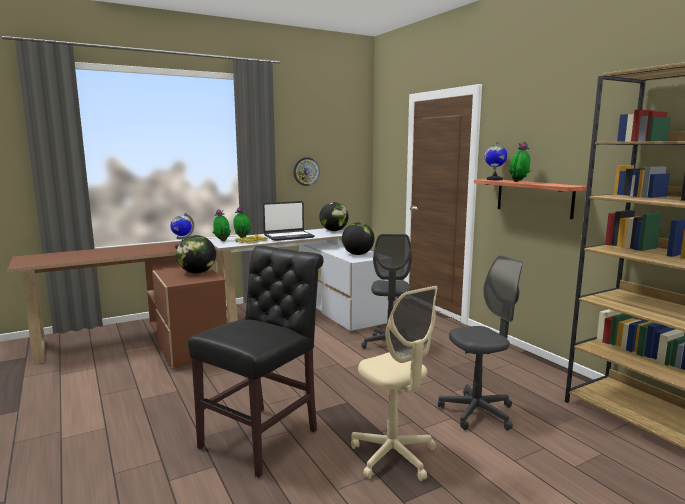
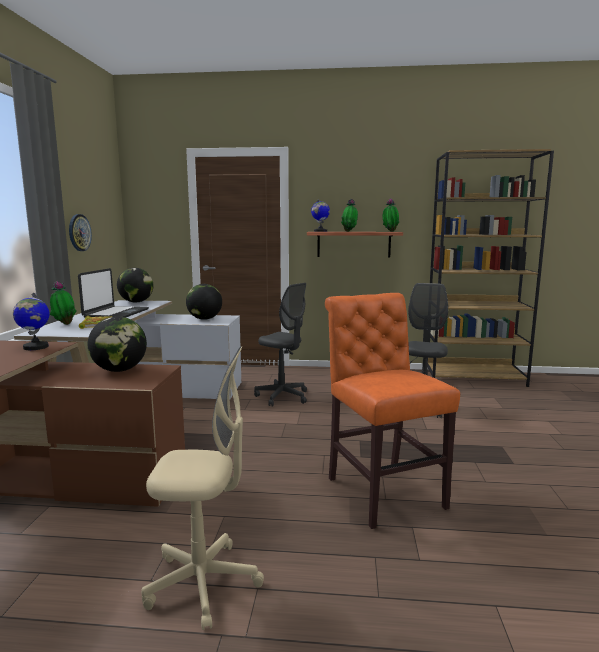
camera: 55 degrees left, 0 degrees up
black chair [188,246,324,478] -> orange chair [325,293,460,529]
potted plant [213,209,231,241] -> potted plant moved to [383,198,399,232]
beige office chair [351,286,437,481] -> beige office chair moved to [141,346,264,630]

